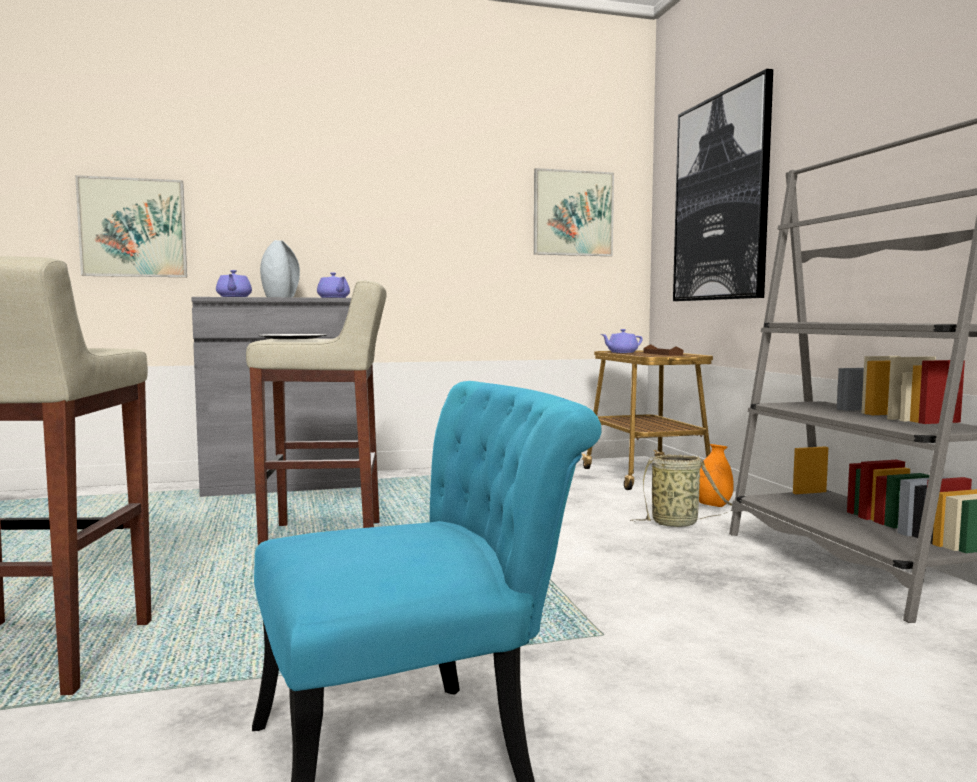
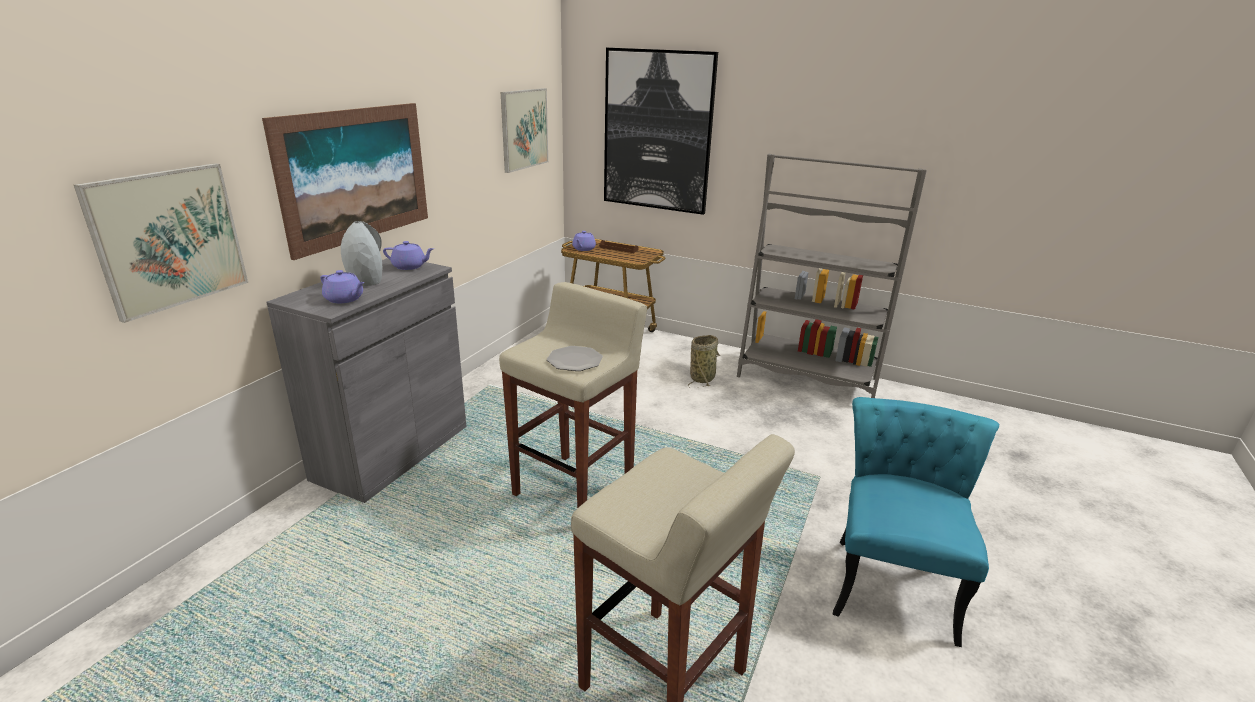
camera: 50 degrees left, 20 degrees up
orange vase [699,444,734,507] -> none
none -> picture [262,103,428,260]

